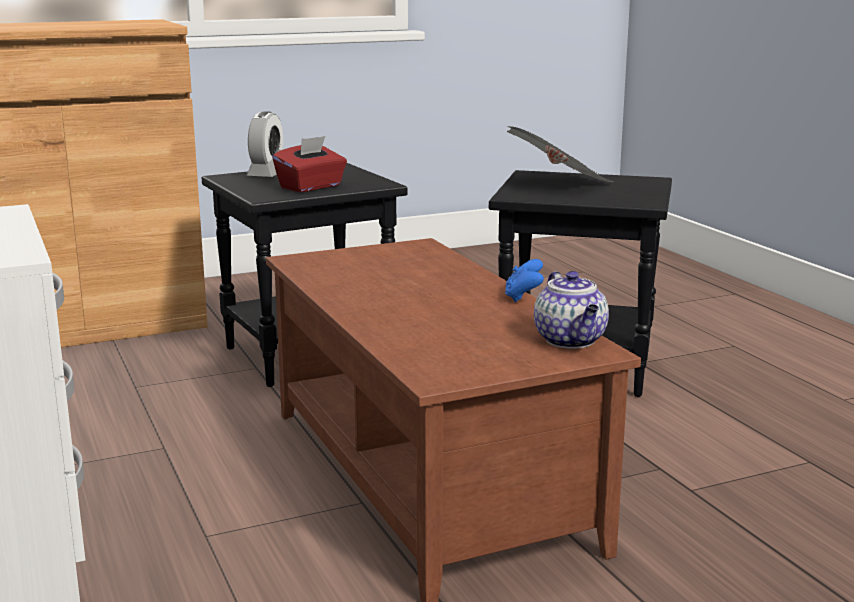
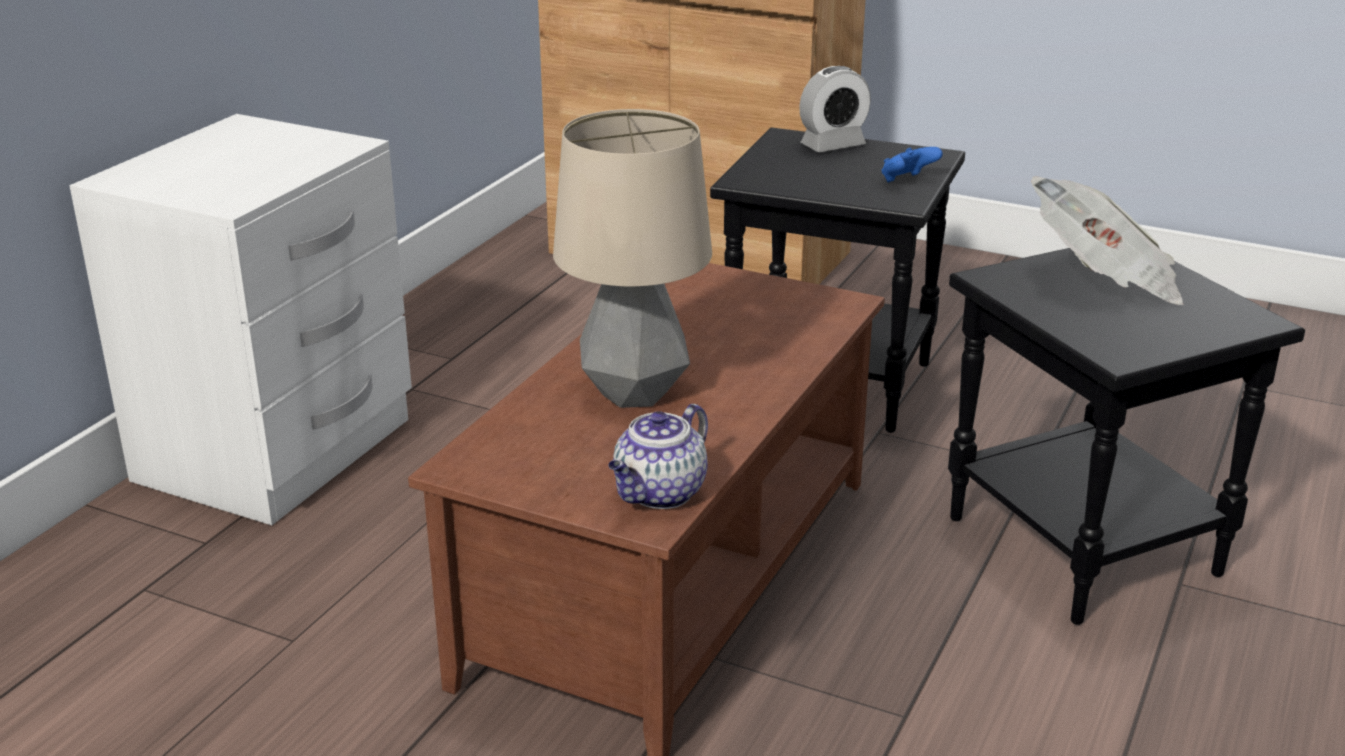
camera: 50 degrees right, 10 degrees up
red tissue box [272,136,347,192] -> none
blue game controller [505,259,544,302] -> blue game controller moved to [881,147,943,182]
none -> table lamp [553,109,712,408]

